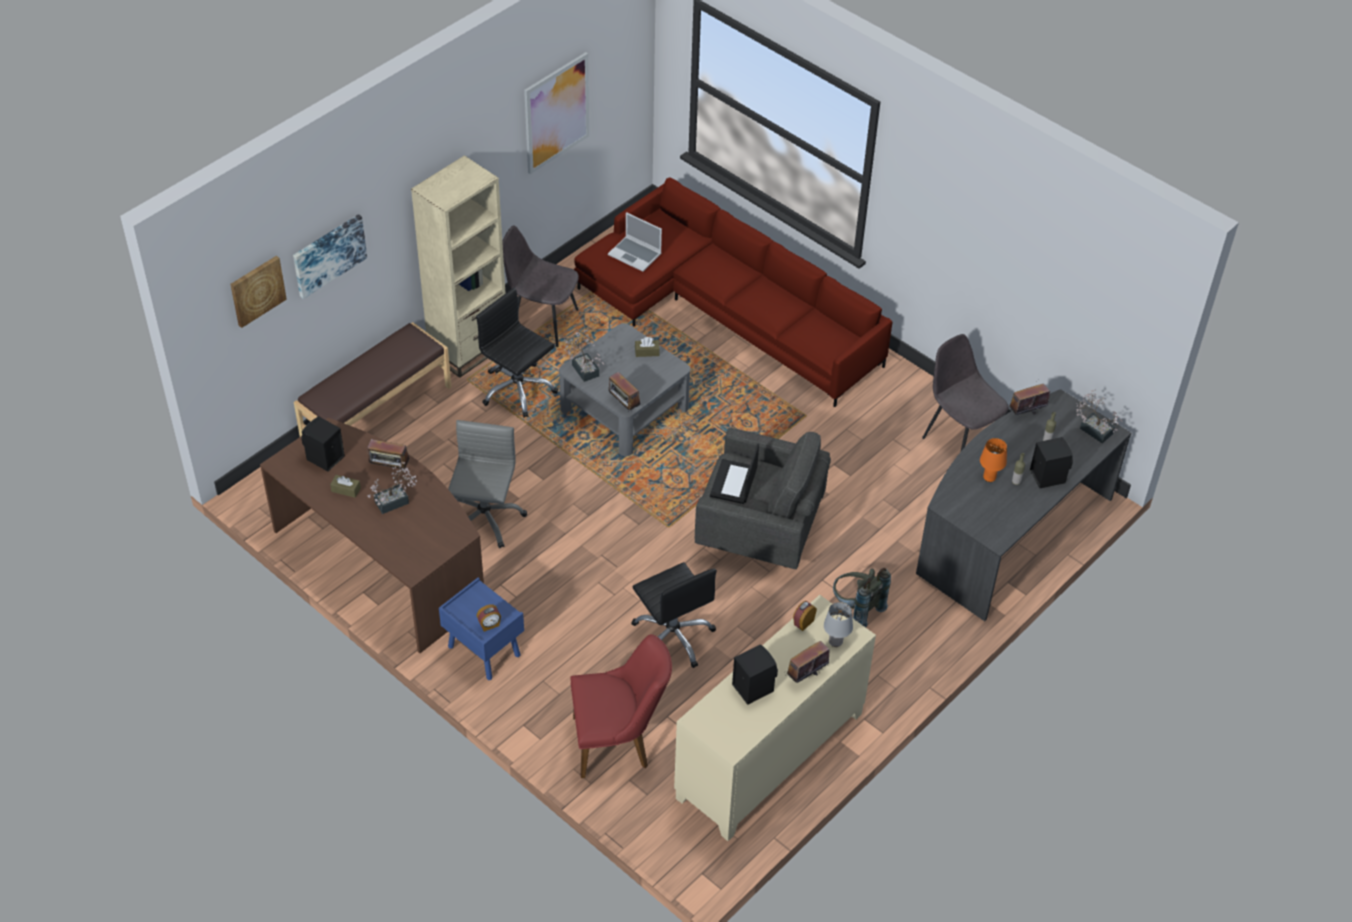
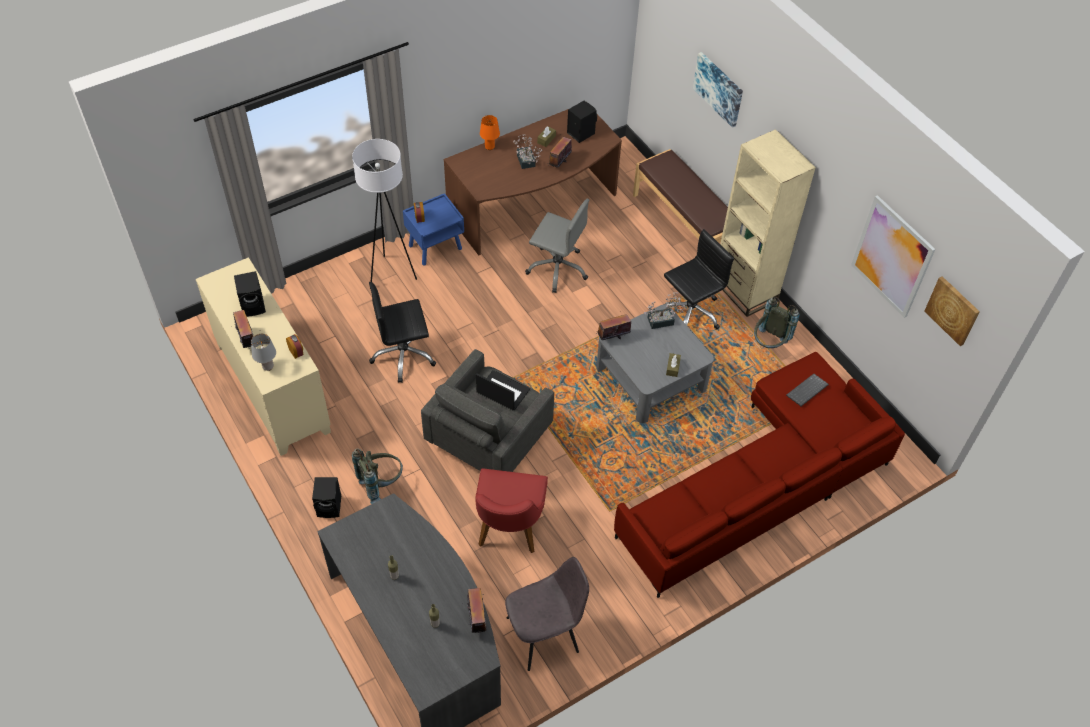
camera: 105 degrees right, 5 degrees up
picture [230,256,287,328] -> picture moved to [925,276,980,346]
grey chair [502,225,579,347] -> grey backpack [754,297,799,348]
red chair [570,634,672,778] -> red chair moved to [475,468,548,553]
laptop [608,212,662,272] -> keyboard [786,374,829,406]
orange table lamp [980,438,1007,482] -> orange table lamp moved to [480,115,500,150]
black speaker [1030,437,1073,488] -> black speaker moved to [312,477,341,518]
potted plant [1076,389,1123,443] -> none
none -> white floor lamp [352,139,417,282]

